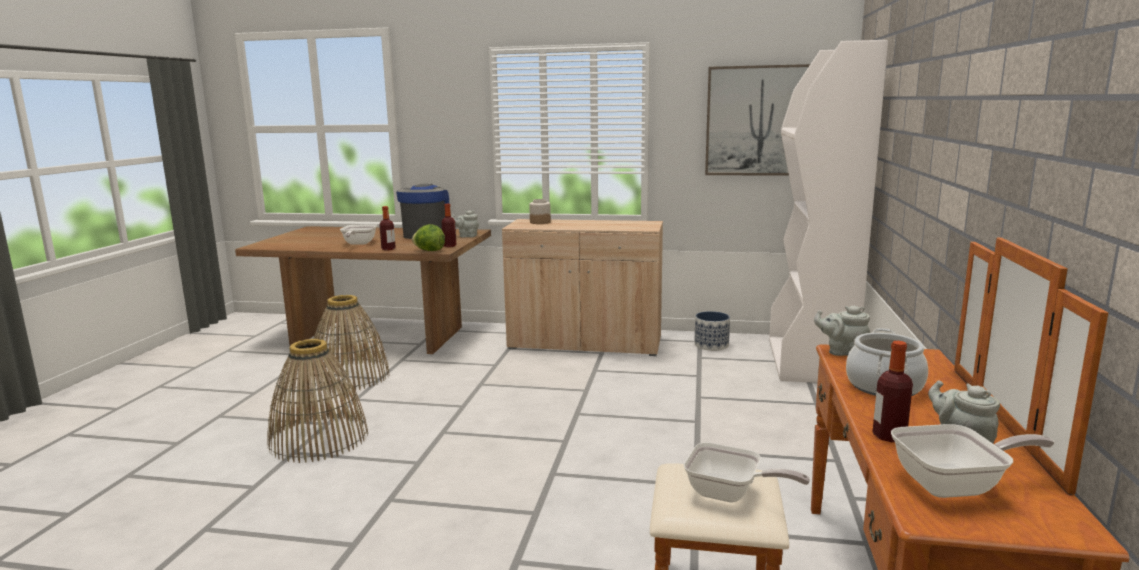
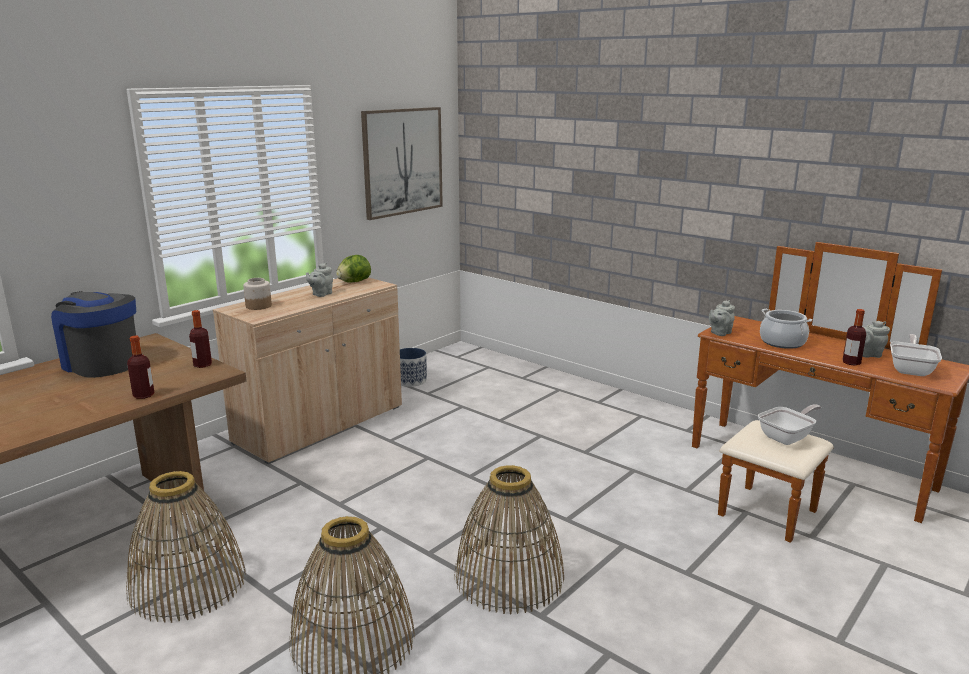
camera: 60 degrees left, 5 degrees up
frying pan [340,224,377,245] -> none
lettuce [412,224,445,251] -> lettuce moved to [336,255,371,283]
grey teapot [452,210,479,238] -> grey teapot moved to [306,263,333,297]
white bookcase [769,40,888,383] -> none
none -> basket [454,465,564,614]

